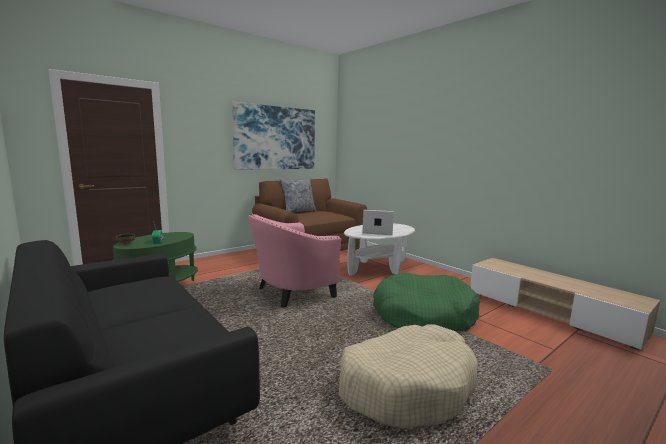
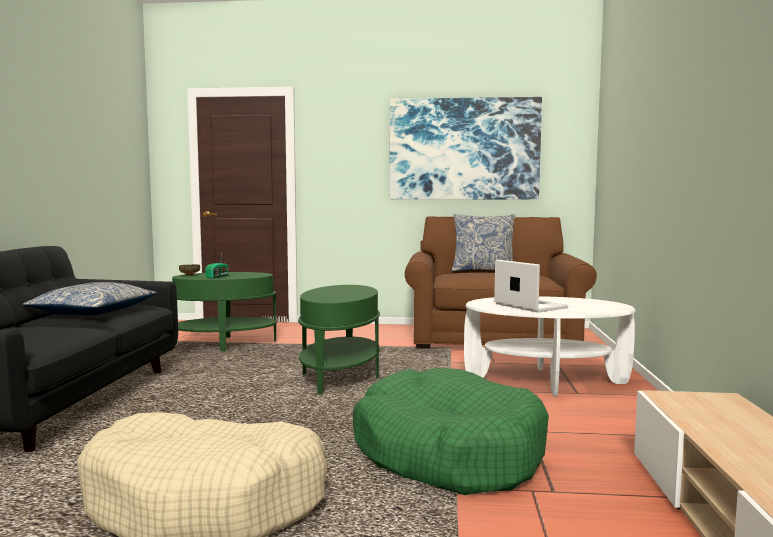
camera: 45 degrees right, 5 degrees down
pink armchair [248,214,341,308] -> green side table [298,285,380,395]
none -> pillow [23,282,157,316]

